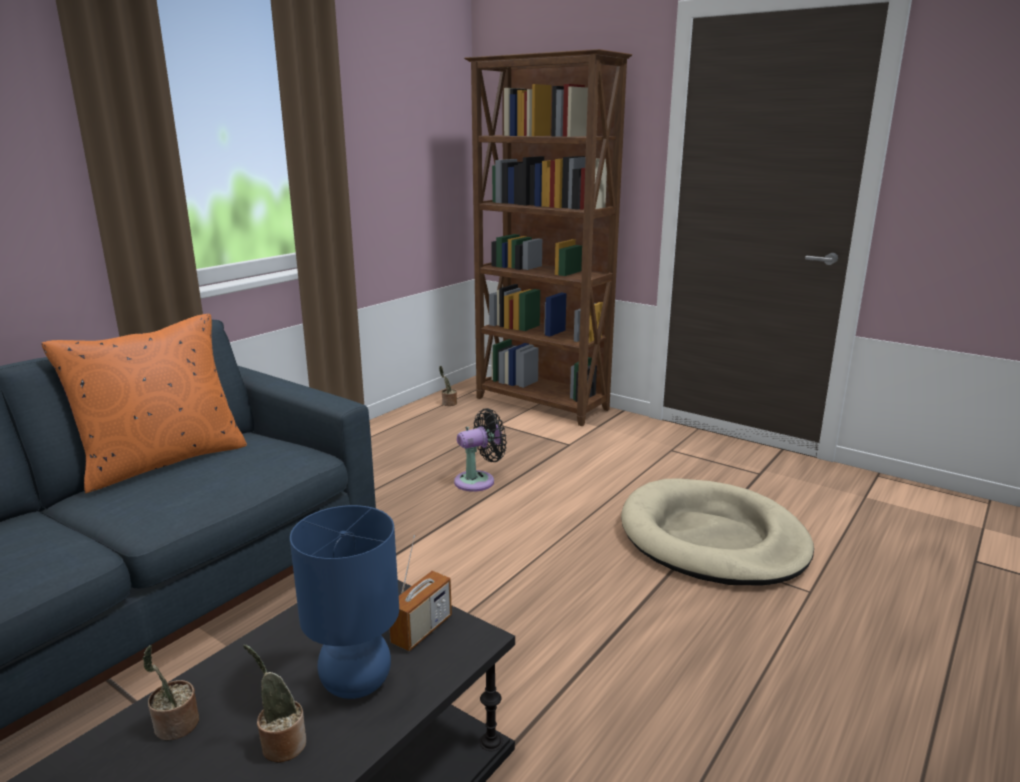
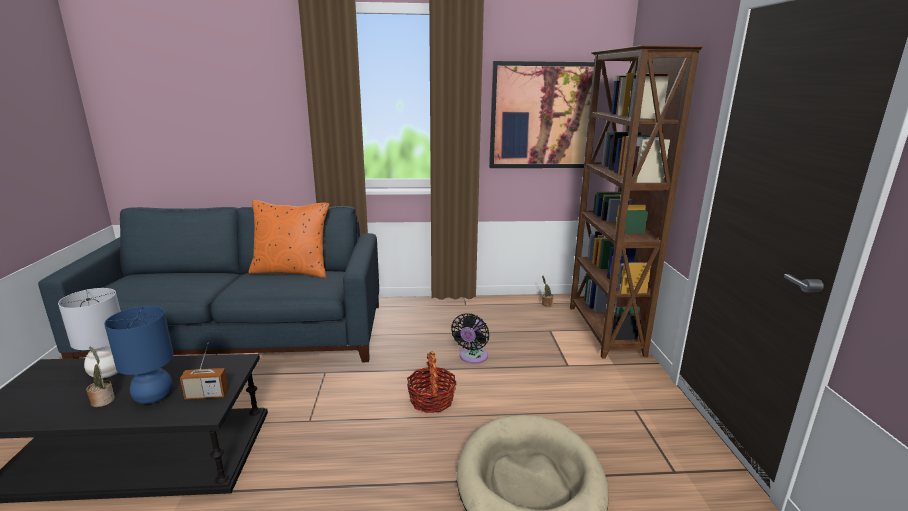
camera: 50 degrees right, 0 degrees up
potted plant [143,645,199,741] -> grey table lamp [58,288,121,378]
black fan [454,408,507,492] -> black fan turned 90 degrees clockwise [451,313,489,364]
none -> basket [407,351,456,413]
none -> picture [489,61,594,168]

